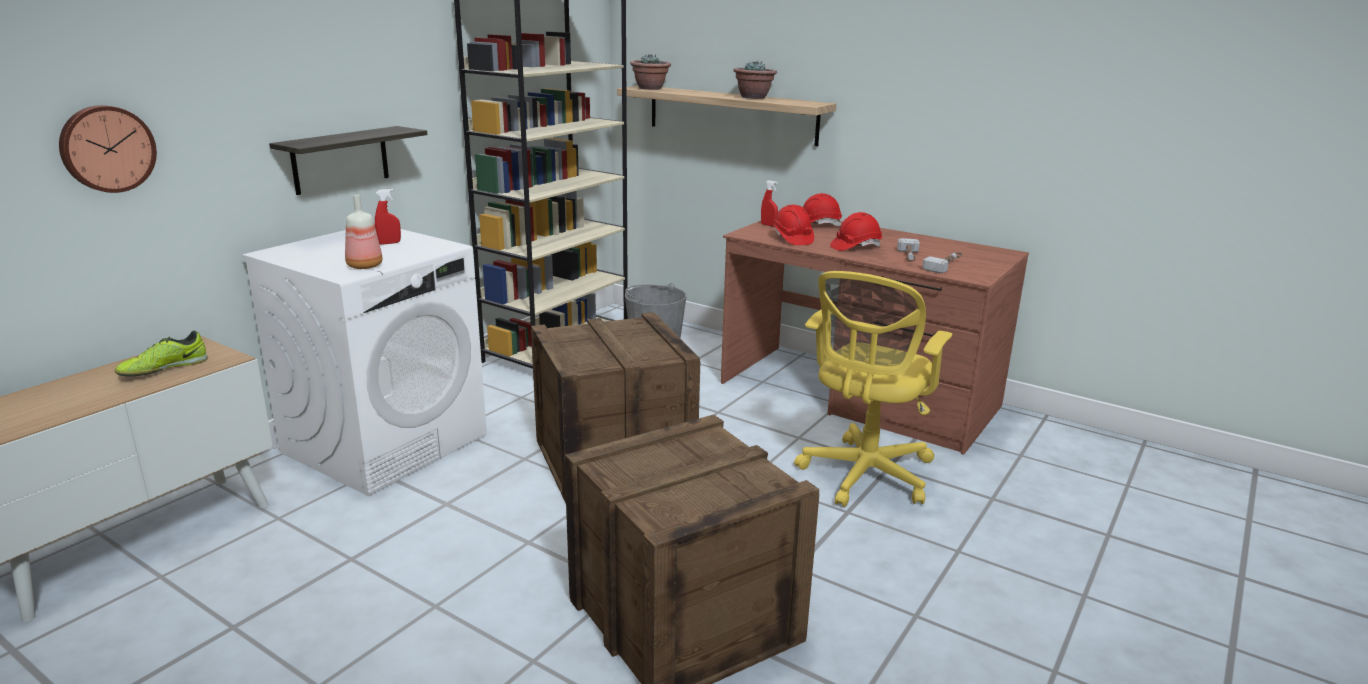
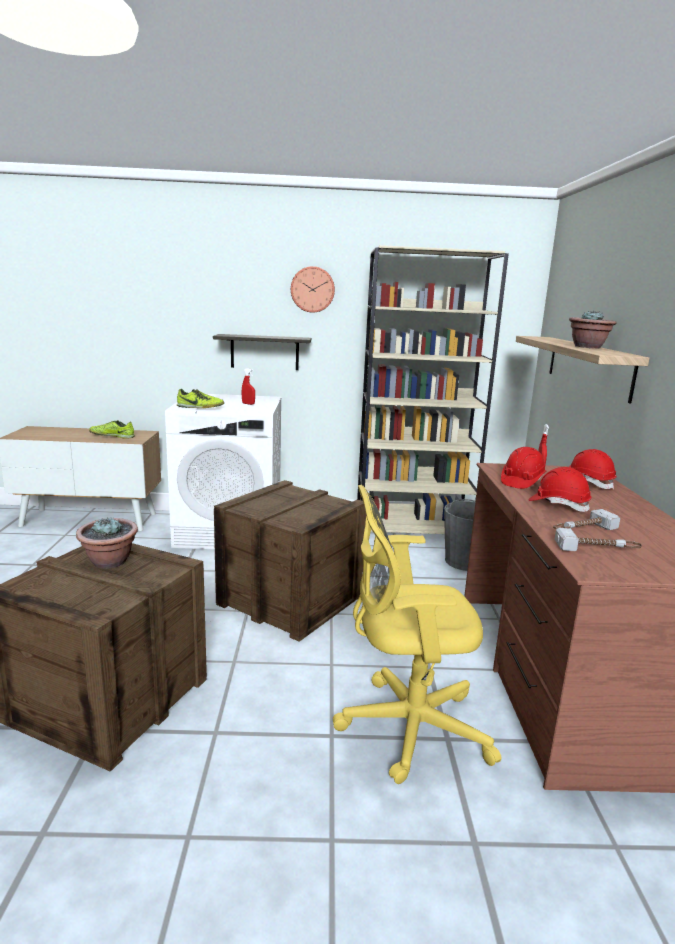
camera: 55 degrees right, 5 degrees down
wall clock [59,105,157,193] -> wall clock moved to [291,266,335,313]
bottle [345,195,383,269] -> shoe [177,389,224,408]
potted plant [630,54,671,90] -> potted plant moved to [76,518,138,569]

